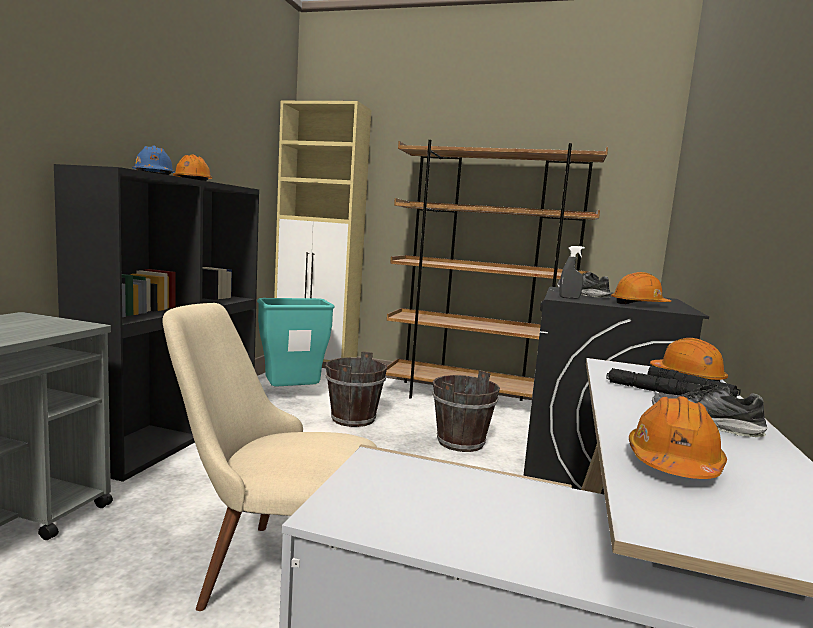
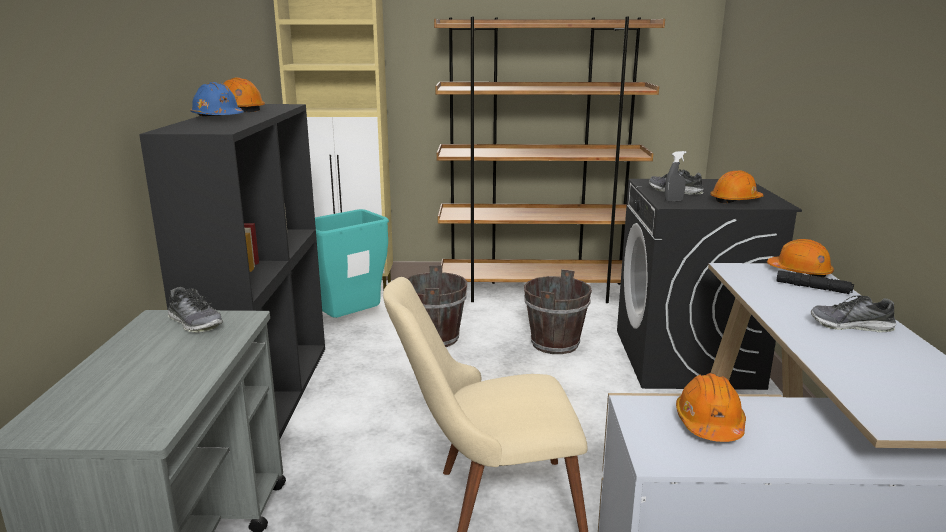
camera: 15 degrees left, 10 degrees up
black flashlight [606,368,701,395] -> none
orange hard hat [629,396,727,479] -> orange hard hat moved to [676,373,746,442]
none -> shoe [168,287,223,333]

